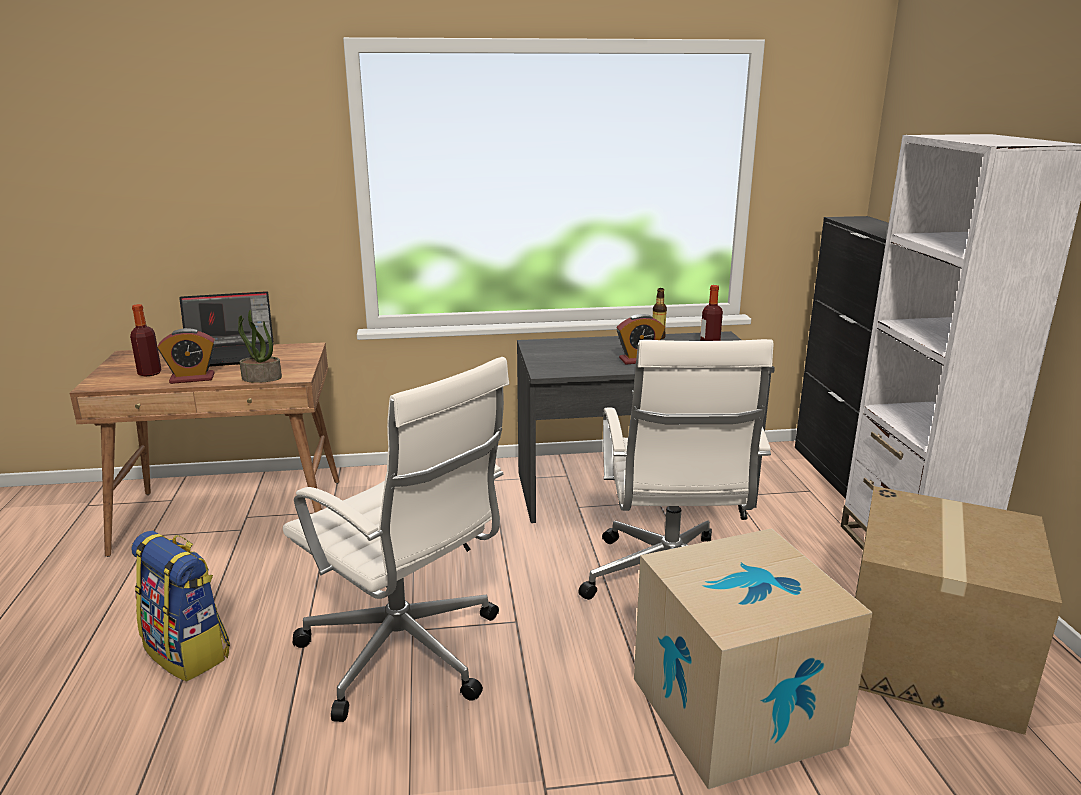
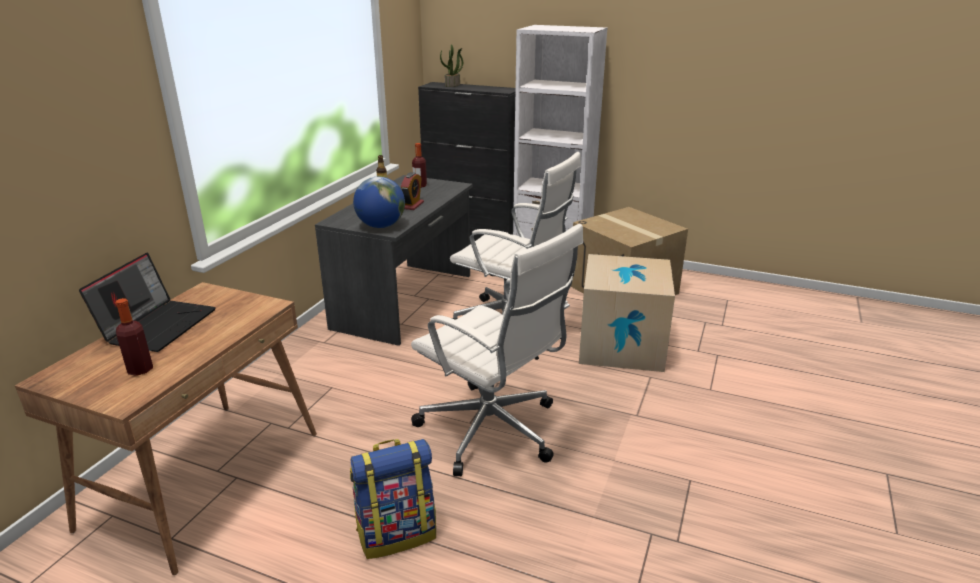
camera: 60 degrees left, 5 degrees up
alarm clock [158,328,215,384] -> none
potted plant [238,310,282,383] -> potted plant moved to [440,44,463,87]
white office chair [283,357,509,722] -> white office chair turned 60 degrees clockwise [411,224,583,476]
none -> globe [353,177,405,228]

